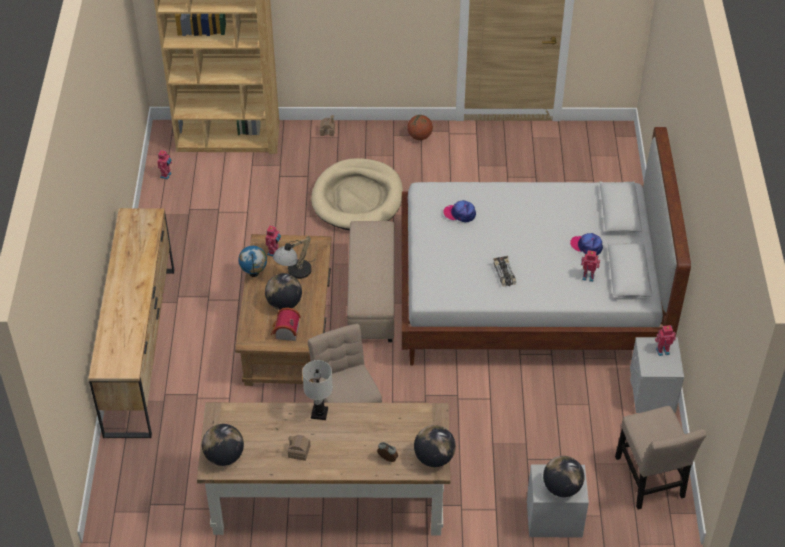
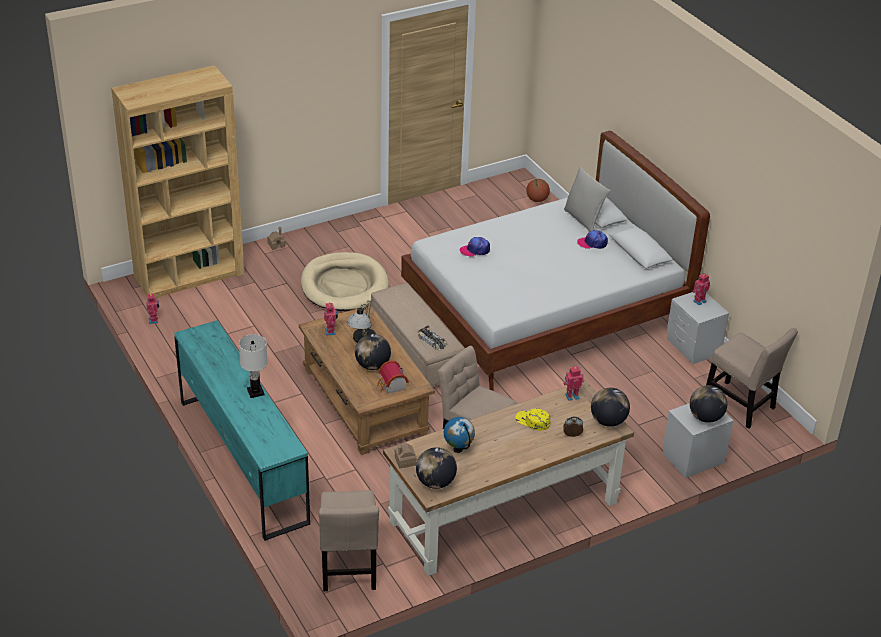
camera: 30 degrees left, 10 degrees down
brown dresser [88,208,174,438] -> turquoise dresser [174,320,310,541]
globe [238,246,267,277] -> globe moved to [444,417,475,453]
toy house [288,435,310,461] -> toy house moved to [395,443,417,468]
white table lamp [302,360,333,420] -> white table lamp moved to [239,334,268,398]
basketball [407,115,433,140] -> basketball moved to [526,179,550,202]
toy car [493,256,516,287] -> toy car moved to [418,326,448,351]
toy robot [581,250,600,282] -> toy robot moved to [563,366,584,401]
none -> beige chair [319,490,379,591]
none -> yellow cap [515,408,550,431]
none -> grey pillow [564,166,611,232]

